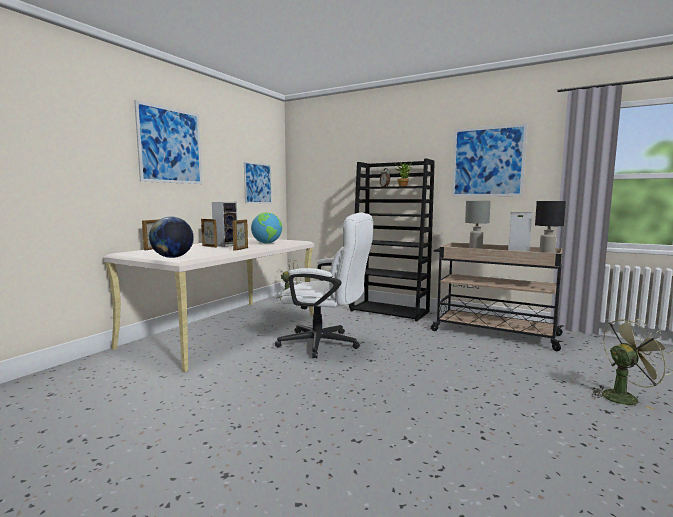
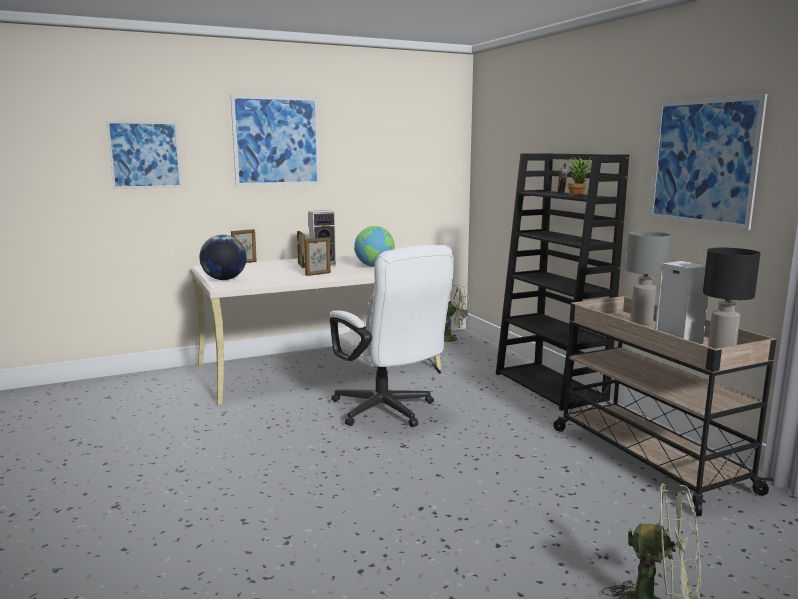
camera: 35 degrees right, 5 degrees up
picture [244,162,272,204] -> picture moved to [106,121,182,189]

